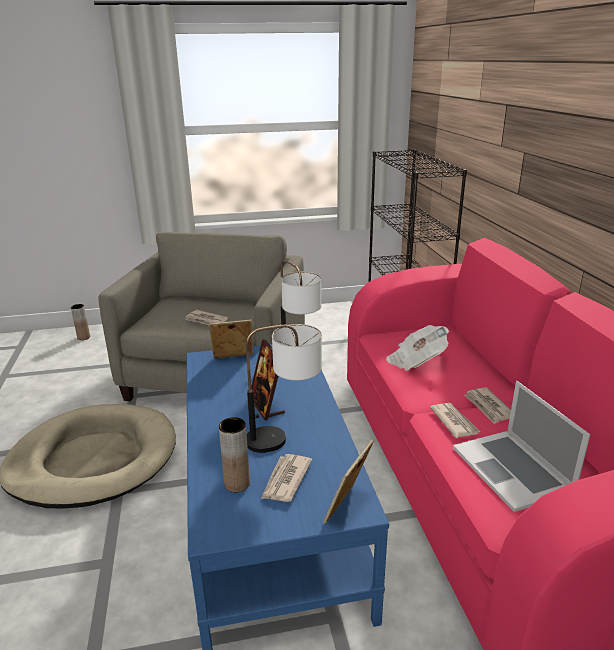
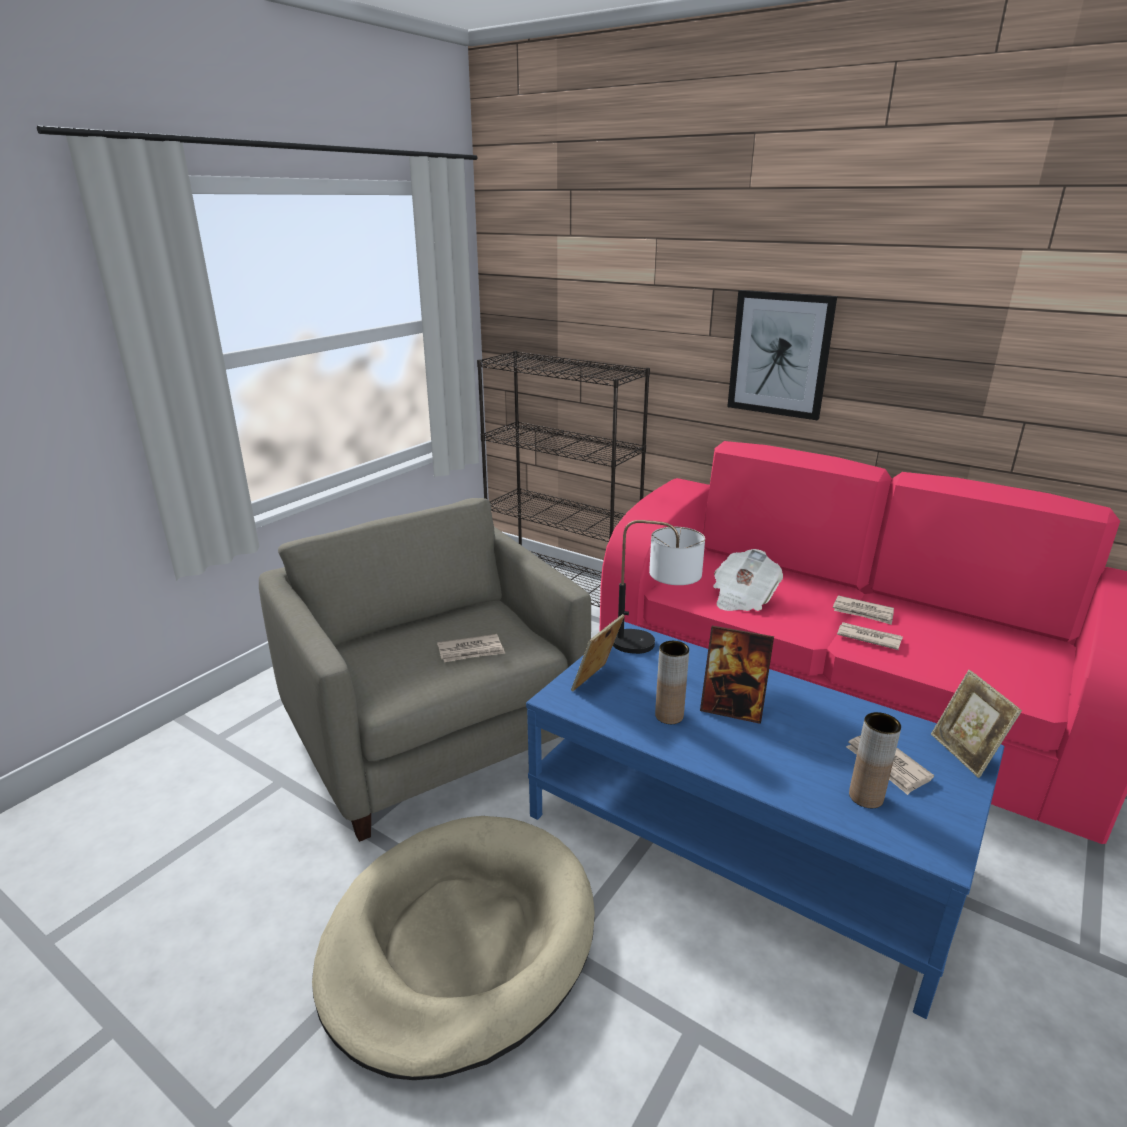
camera: 45 degrees left, 0 degrees up
brown vase [71,304,90,340] -> brown vase moved to [655,641,689,724]
table lamp [246,324,322,453] -> none
laptop [453,381,590,512] -> none
none -> picture [727,290,837,420]

